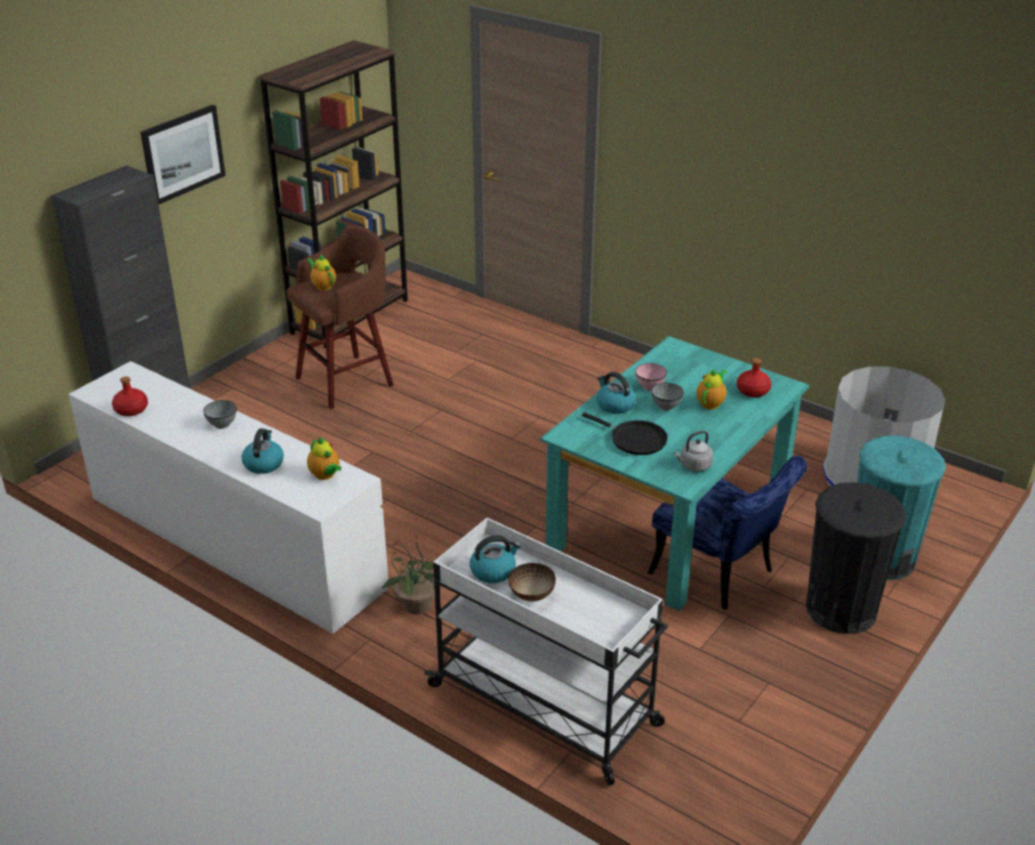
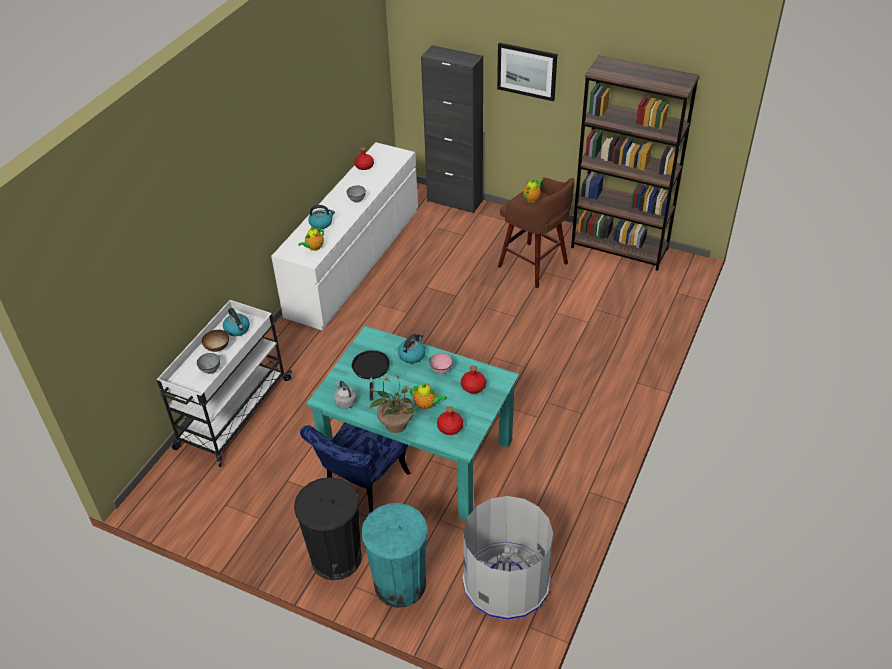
camera: 80 degrees right, 10 degrees up
potted plant [381,534,445,614] -> potted plant moved to [369,375,417,433]
black frying pan [582,412,668,455] -> black frying pan turned 150 degrees clockwise [352,350,390,401]
grey bowl [651,383,684,411] -> grey bowl moved to [197,353,220,374]
none -> red bottle [461,366,486,394]

